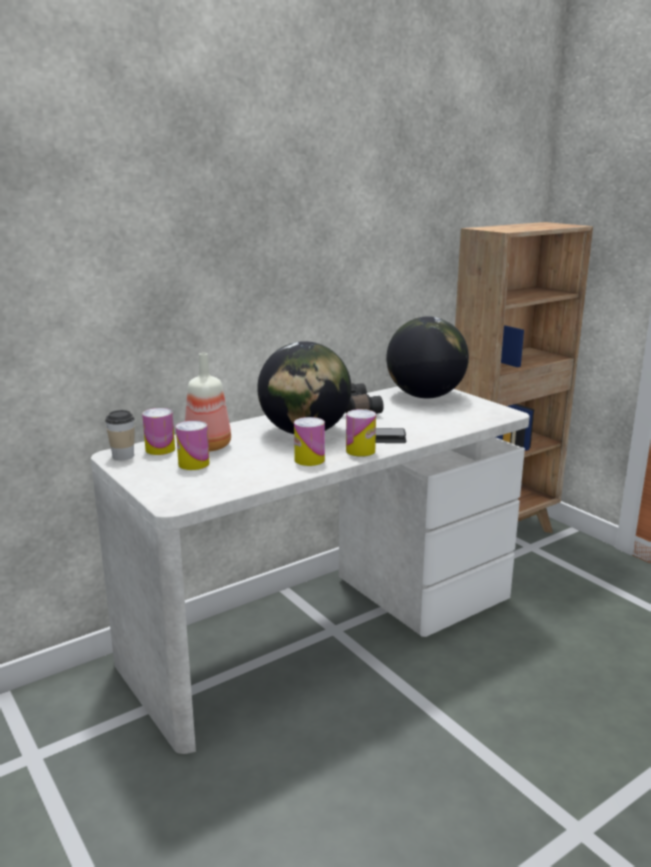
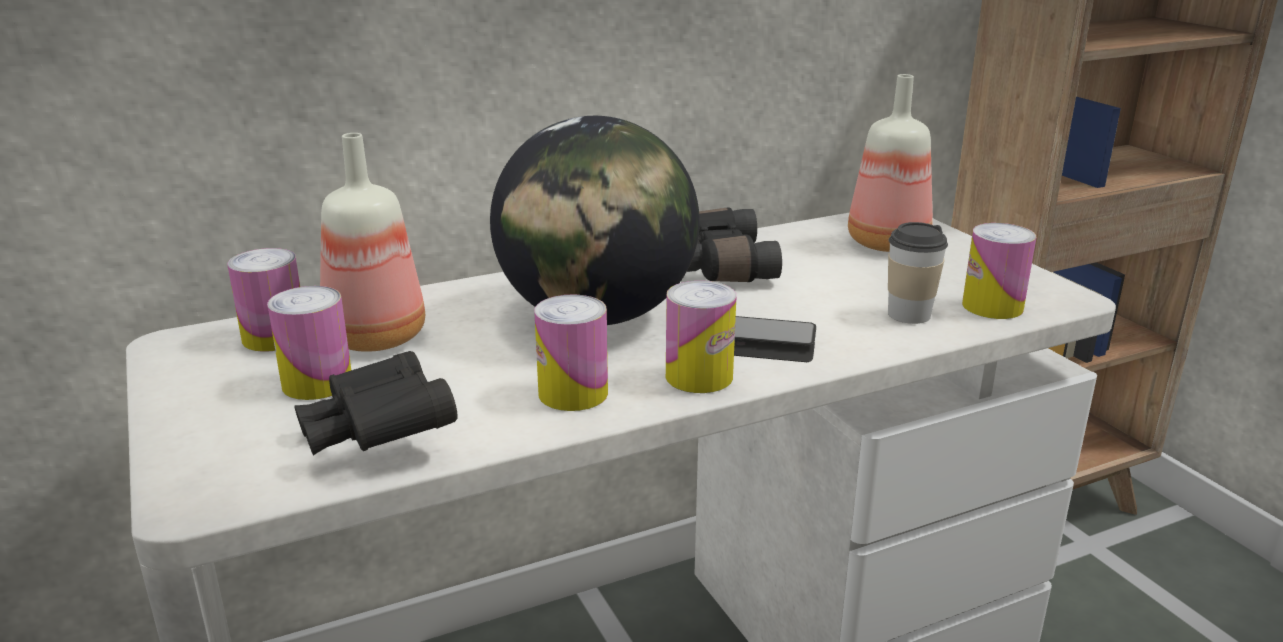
camera: 10 degrees right, 5 degrees up
cup [105,410,134,460] -> cup moved to [888,222,948,324]
globe [386,316,469,399] -> bottle [848,74,933,252]
none -> black binoculars [294,351,458,455]
none -> can [962,223,1036,319]

